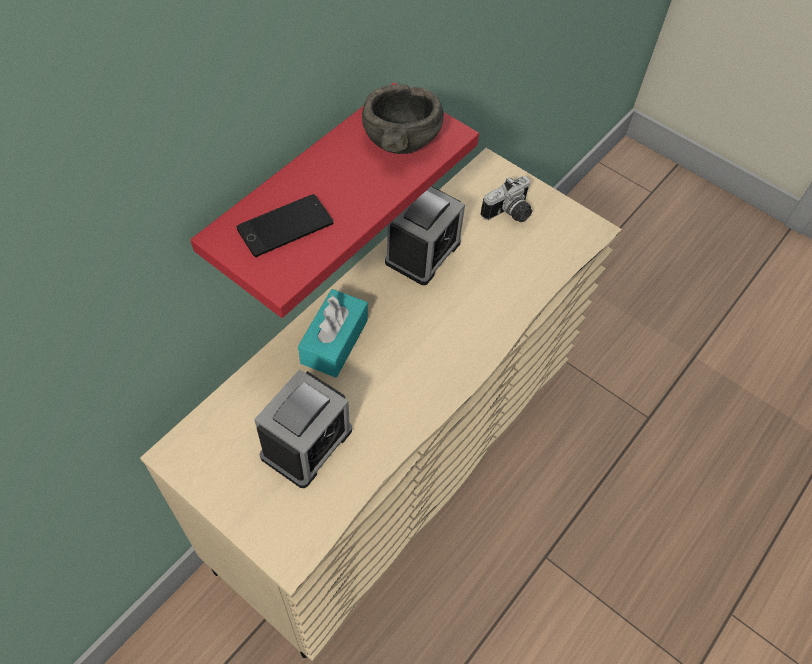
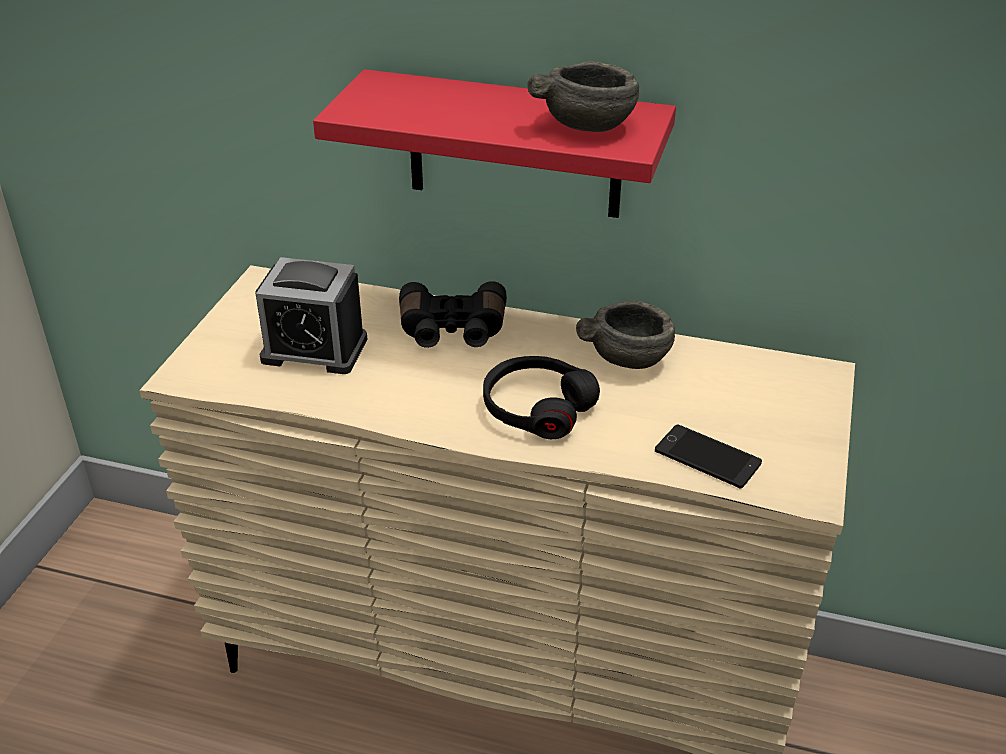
camera: 70 degrees right, 20 degrees down
phone [236,194,333,257] -> phone moved to [655,424,762,488]
turquoise tissue box [298,289,368,378] -> black binoculars [399,281,507,348]
alarm clock [385,186,465,285] -> grey bowl [576,301,675,369]
camera [481,176,532,222] -> none
none -> black headphones [483,356,600,439]

